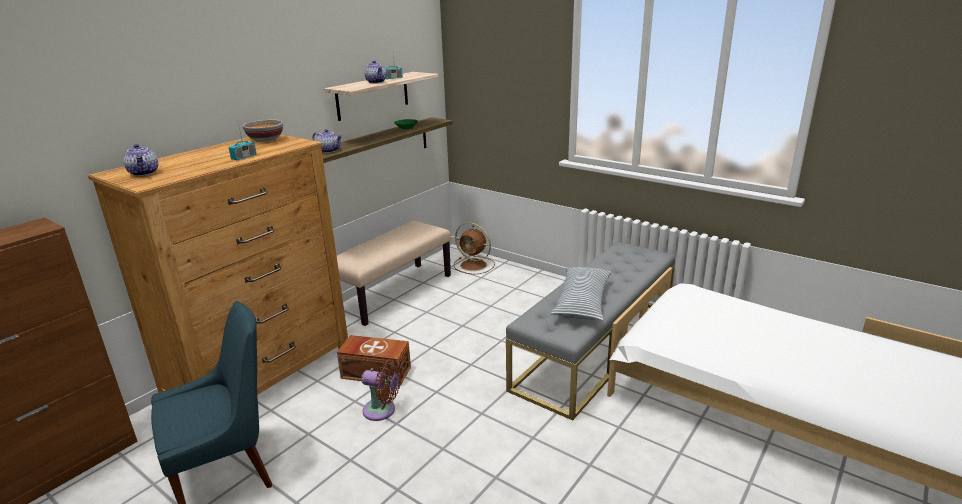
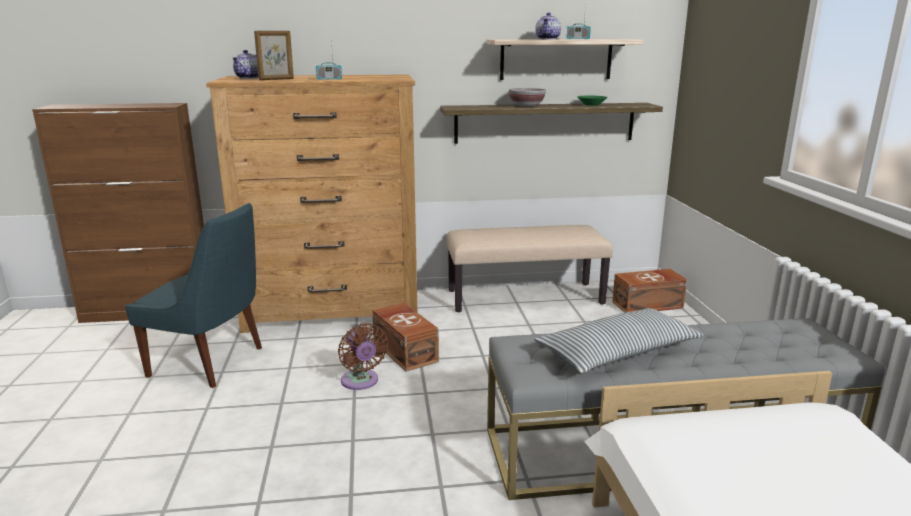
camera: 45 degrees right, 5 degrees down
bowl [243,119,283,142] -> bowl moved to [509,88,546,107]
teapot [313,129,342,153] -> none
brown fan [454,222,495,274] -> brown storage box [612,269,687,313]
none -> picture frame [254,31,294,80]

